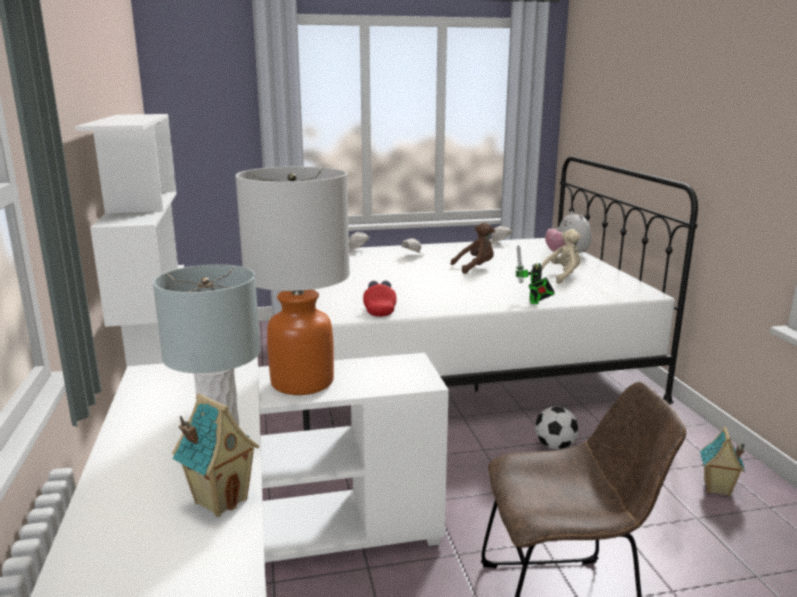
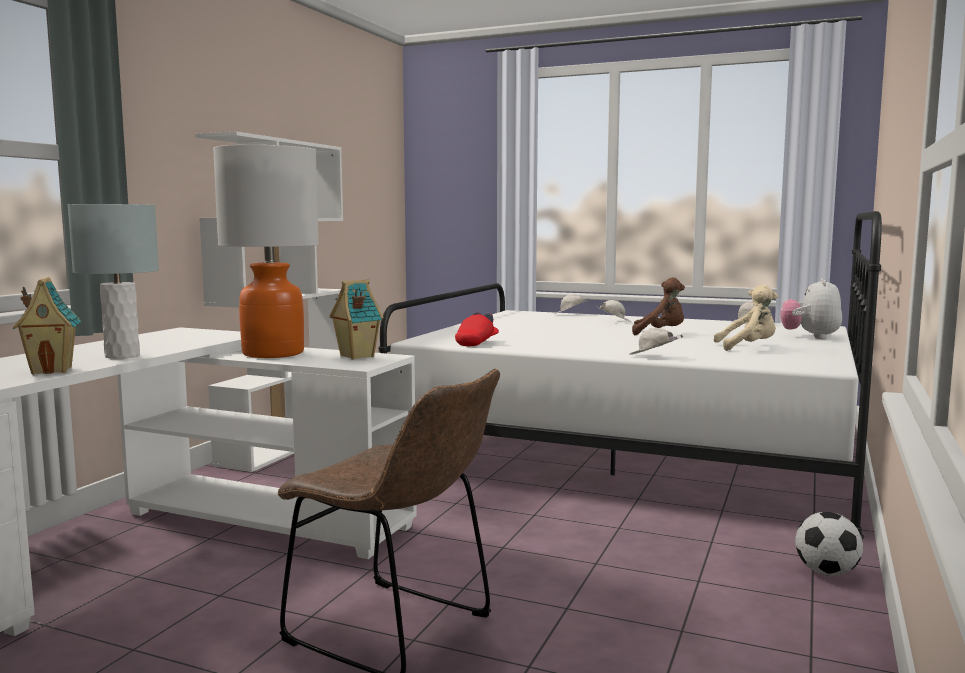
camera: 35 degrees right, 10 degrees down
toy robot [516,245,555,304] -> white cap [629,328,683,355]
football [535,406,579,450] -> football moved to [795,512,863,576]
toy house [700,426,745,496] -> toy house moved to [329,280,384,360]

